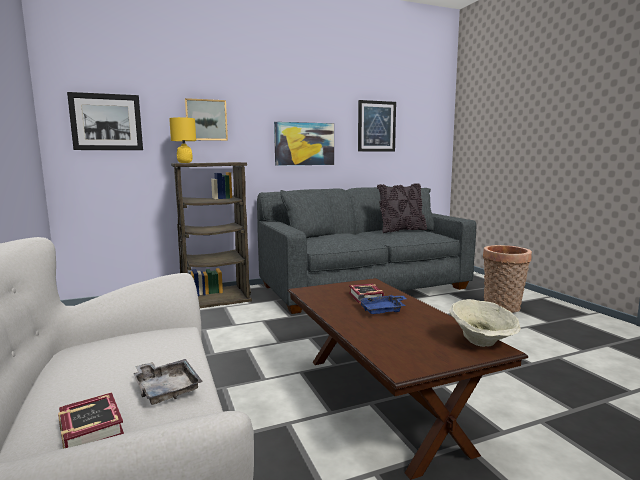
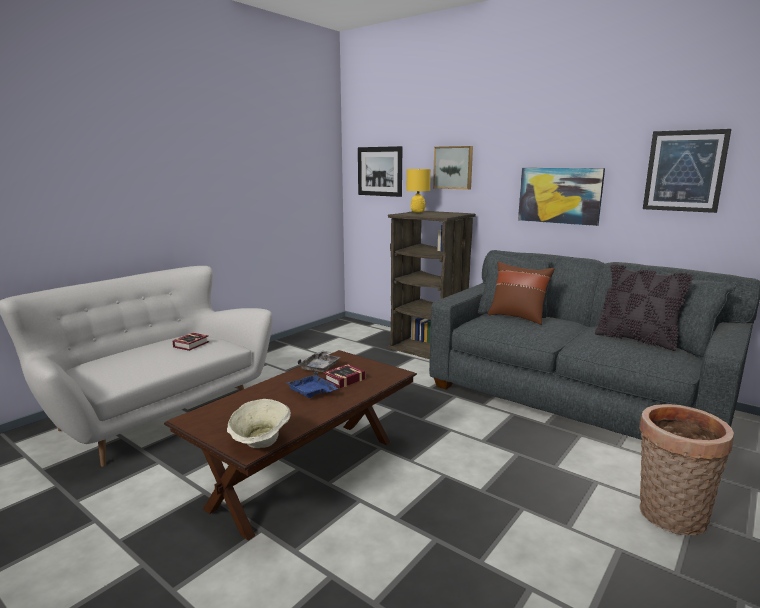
camera: 60 degrees right, 5 degrees up
book [58,392,124,449] -> book moved to [173,333,209,351]
grey tray [133,359,203,405] -> grey tray moved to [298,350,341,372]
none -> brown pillow [488,261,554,325]

